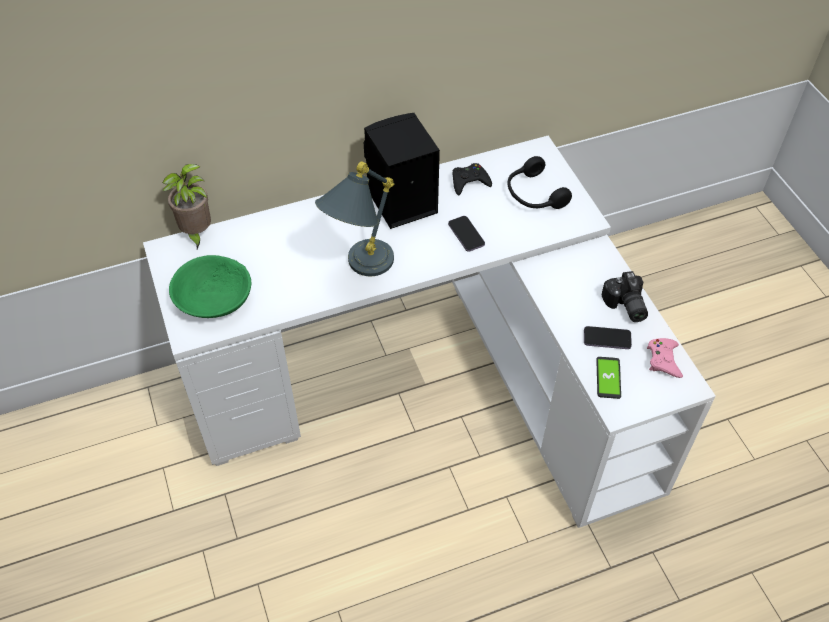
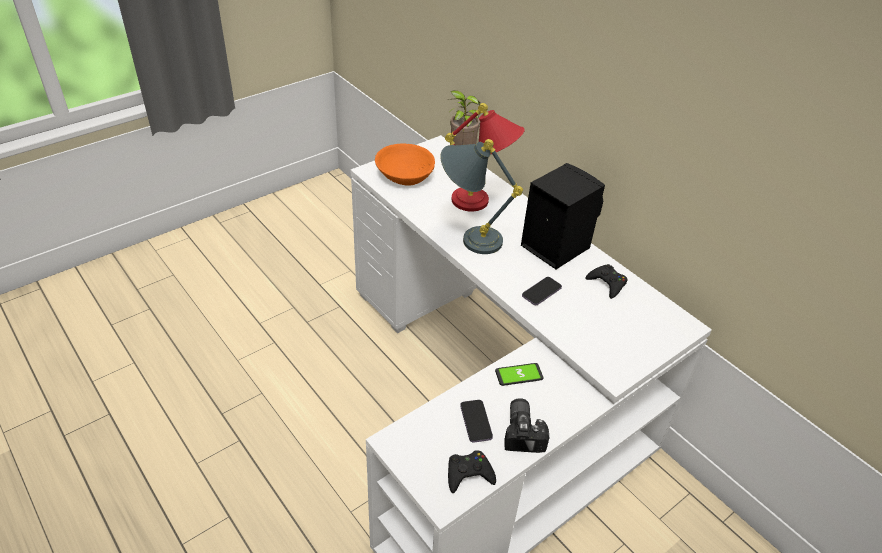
camera: 70 degrees right, 10 degrees down
green bowl [169,255,251,318] -> orange bowl [375,144,435,186]
black headphones [508,156,572,209] -> none
phone [596,357,621,399] -> phone moved to [495,363,544,386]
camera [601,271,648,322] -> camera turned 120 degrees clockwise [504,398,549,453]
pink game controller [647,338,683,378] -> black game controller [448,450,496,493]
none -> red table lamp [445,103,525,211]

